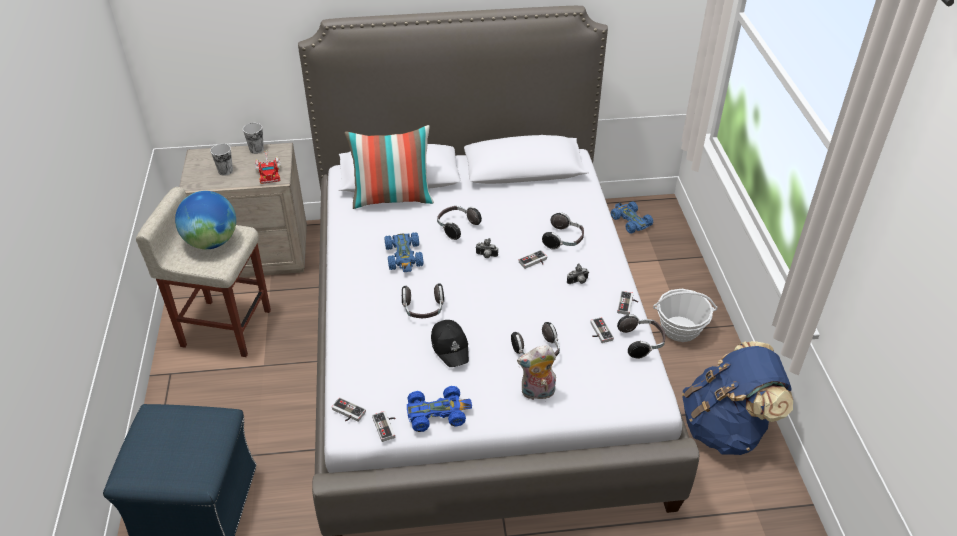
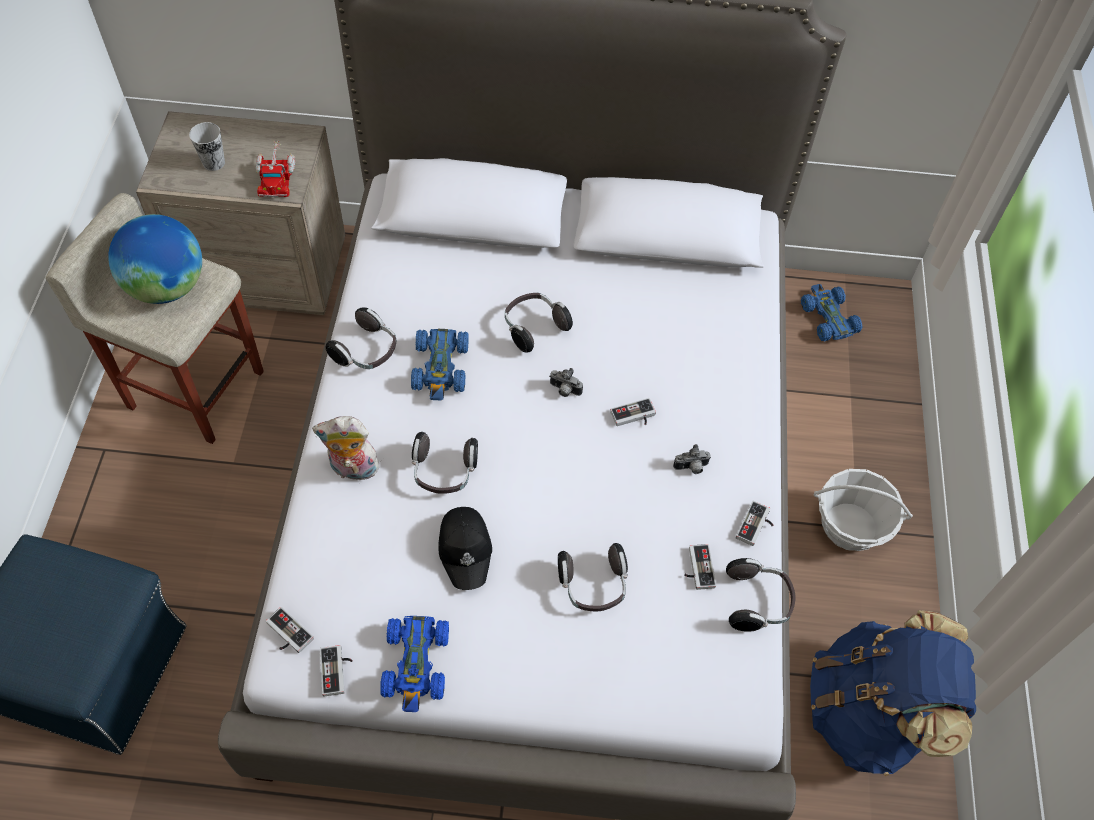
camera: 10 degrees right, 15 degrees up
cup [243,123,264,154] -> none
pillow [345,125,434,209] -> none
blue toy car [407,386,472,432] -> blue toy car turned 90 degrees clockwise [380,616,449,712]
plush toy [517,345,556,400] -> plush toy moved to [312,416,381,481]
headphones [542,212,584,250] -> headphones moved to [326,307,396,369]

